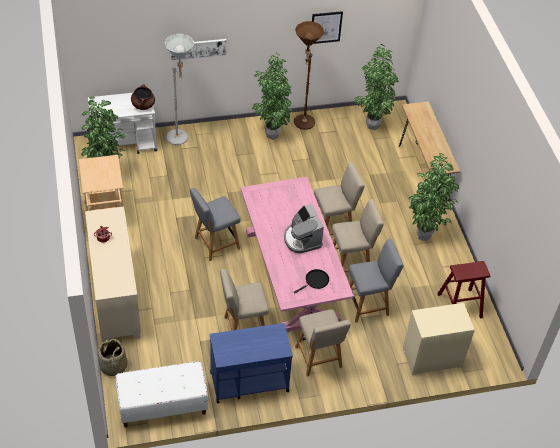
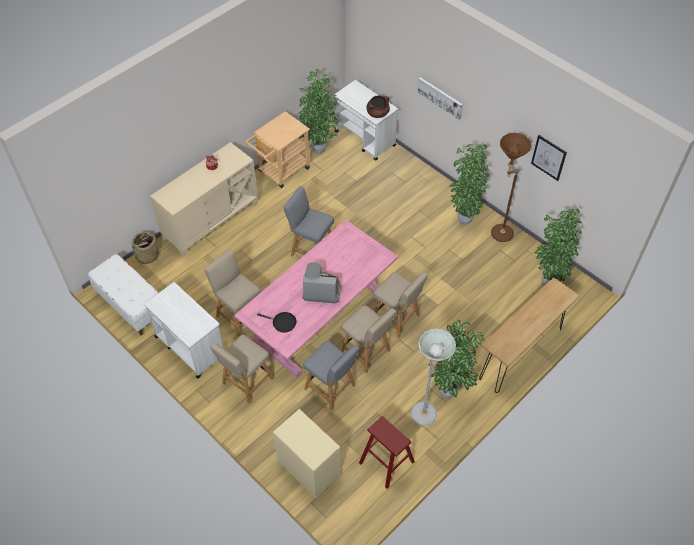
camera: 60 degrees right, 5 degrees up
grey floor lamp [165,34,194,145] -> grey floor lamp moved to [411,328,456,426]
blue cart [210,323,293,403] -> white cart [144,282,224,379]
coffee machine [284,204,324,253] -> coffee machine turned 60 degrees clockwise [303,262,341,304]

